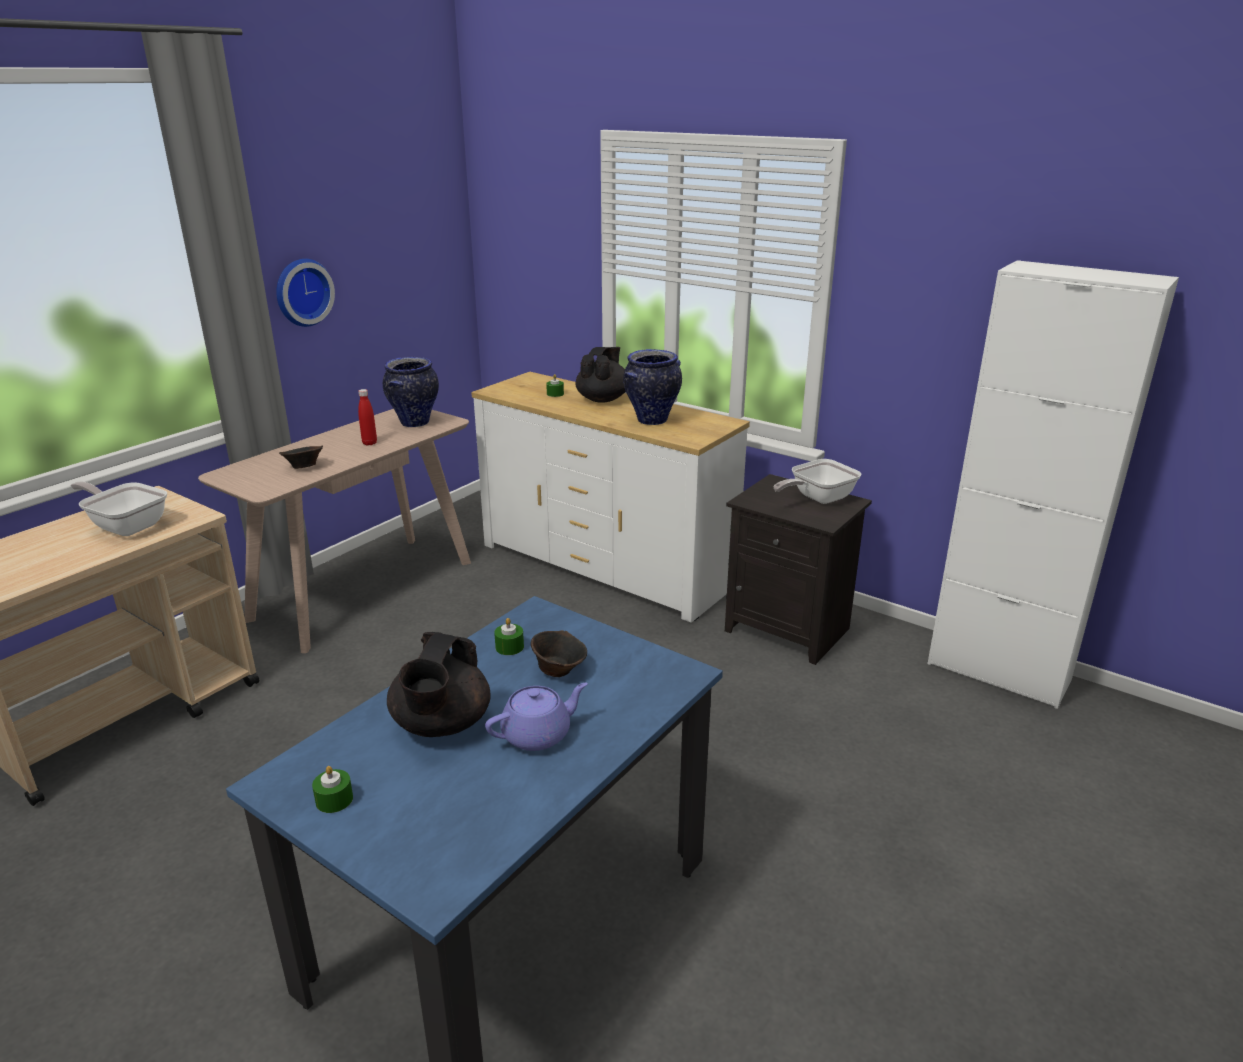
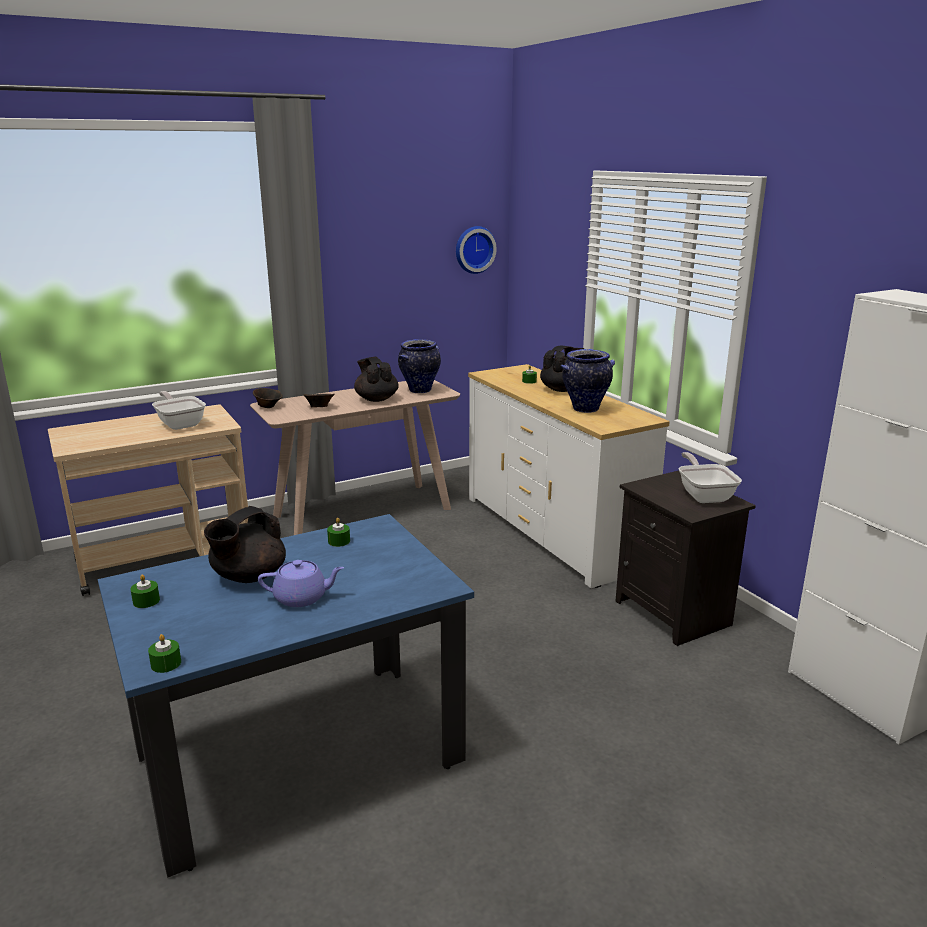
camera: 25 degrees right, 5 degrees down
wall clock [276,259,335,327] -> wall clock moved to [456,226,497,274]
red bottle [358,389,377,445] -> black teapot [354,357,399,402]
brown bowl [531,630,587,677] -> brown bowl moved to [253,388,283,408]
frying pan [774,459,862,504] -> frying pan turned 90 degrees clockwise [679,452,742,503]
none -> green candle [148,634,181,673]

